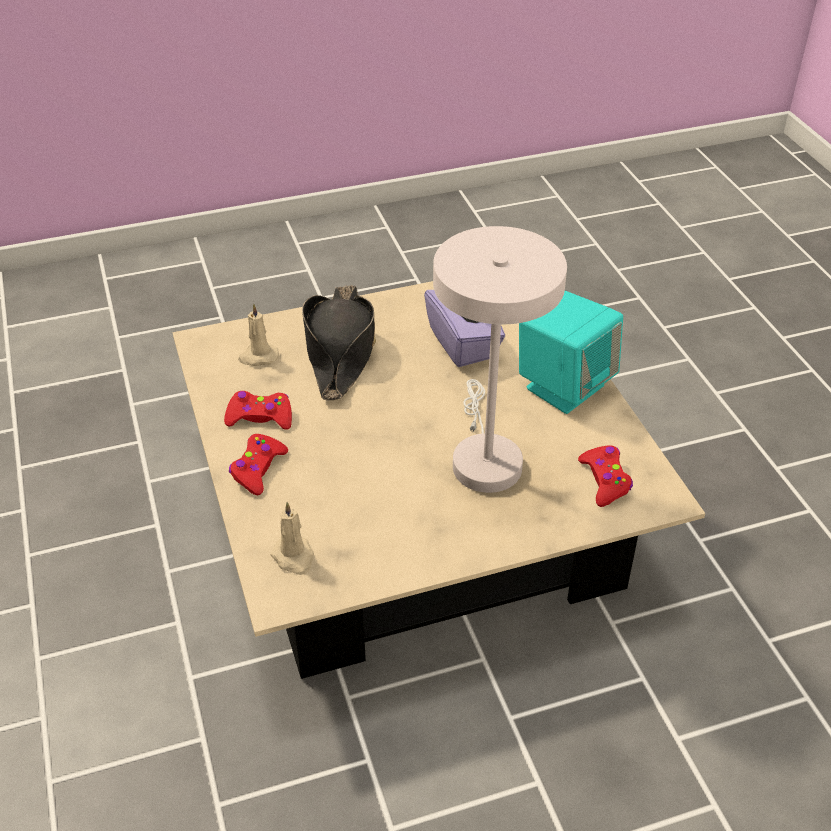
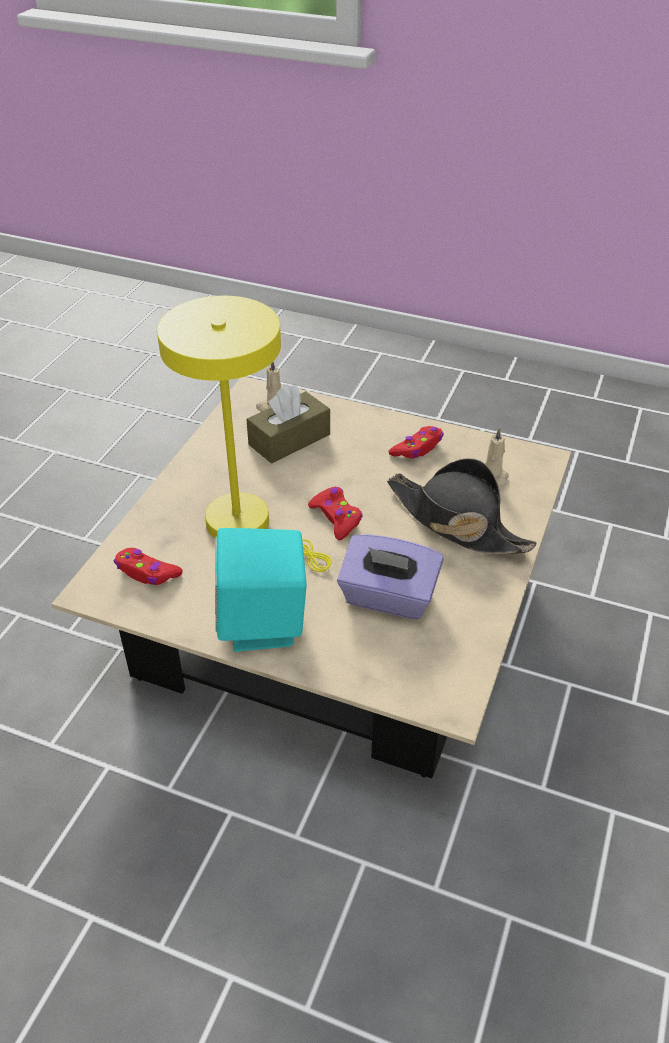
camera: 130 degrees right, 0 degrees up
red game controller [229,434,288,495] -> red game controller moved to [308,487,363,540]
white table lamp [433,226,567,493] -> yellow table lamp [157,296,332,572]
none -> brown tissue box [246,384,330,463]

